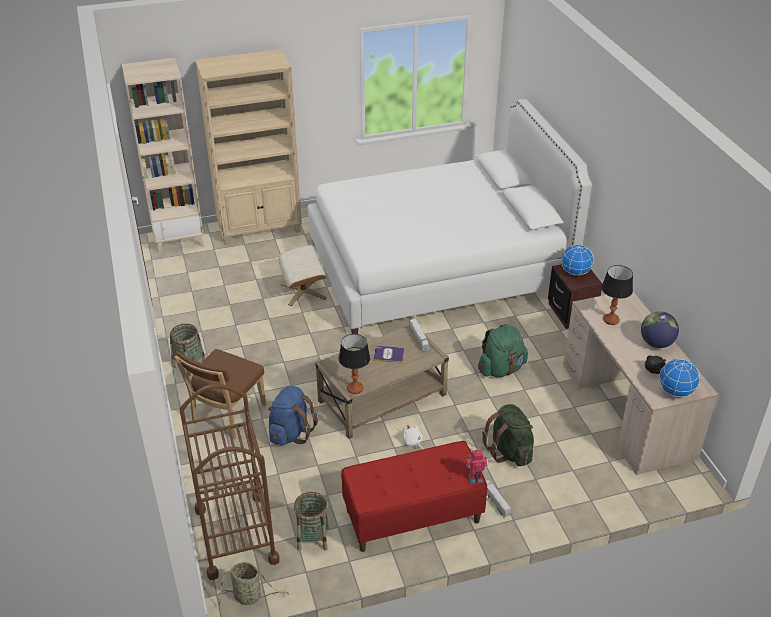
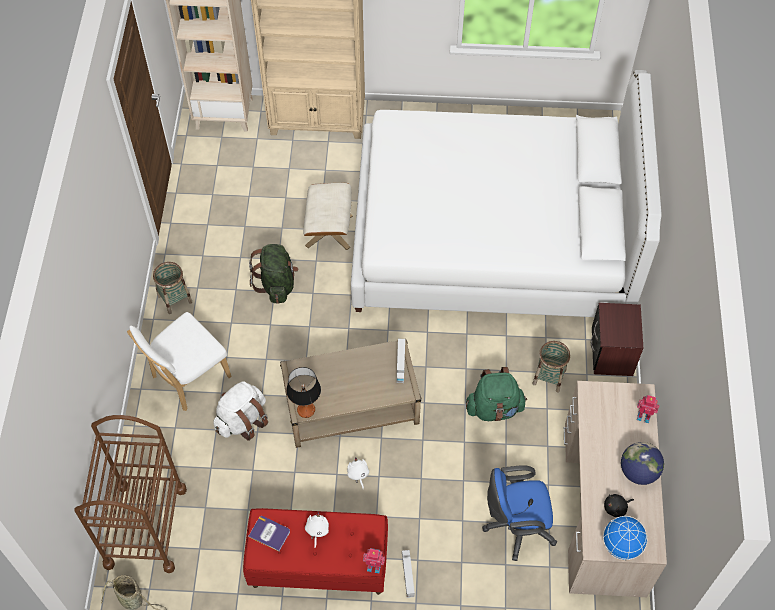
camera: 20 degrees right, 20 degrees up
brown chair [174,349,266,439] -> white chair [127,312,232,411]
blue backpack [268,386,318,446] -> white backpack [213,381,268,441]
basket [294,492,329,551] -> basket moved to [533,341,570,393]
book [373,346,404,363] -> book moved to [248,516,290,551]
green backpack [482,404,534,466] -> green backpack moved to [249,244,298,304]
globe [561,244,594,276] -> none
table lamp [601,265,633,325] -> none
none -> white plush toy [305,512,329,548]
none -> blue office chair [482,465,557,561]
none -> toy robot [637,395,659,423]

